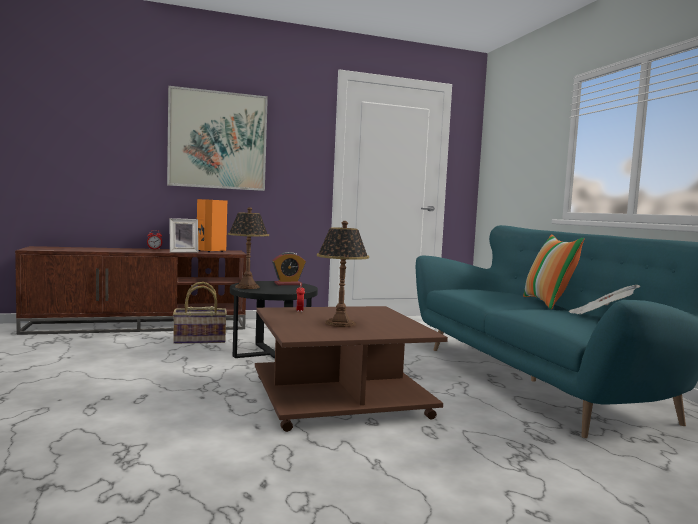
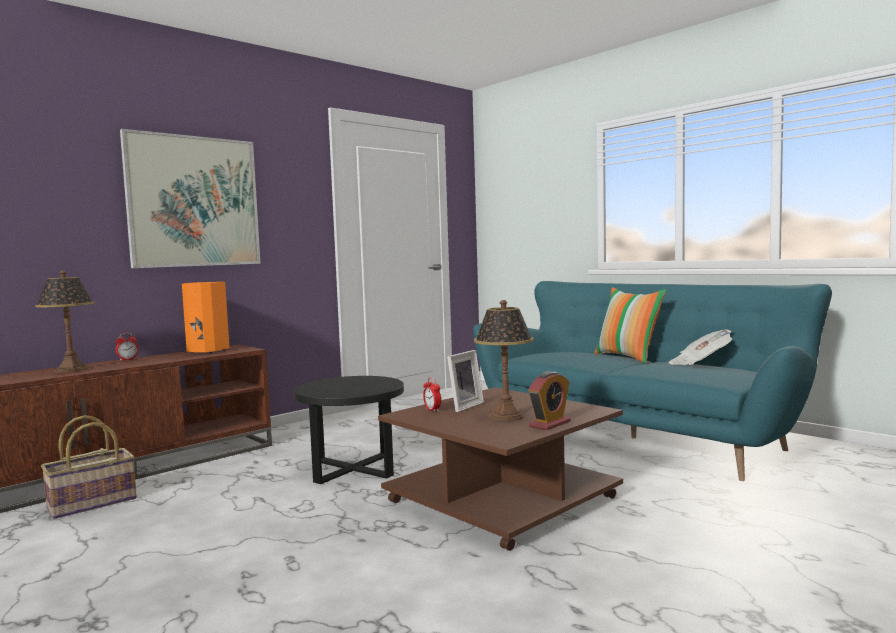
camera: 25 degrees left, 0 degrees up
picture frame [169,218,198,253] -> picture frame moved to [447,350,484,412]
basket [173,282,227,344] -> basket moved to [41,415,137,519]
table lamp [228,207,269,289] -> table lamp moved to [35,270,94,373]
alarm clock [272,252,306,285] -> alarm clock moved to [528,371,571,430]

